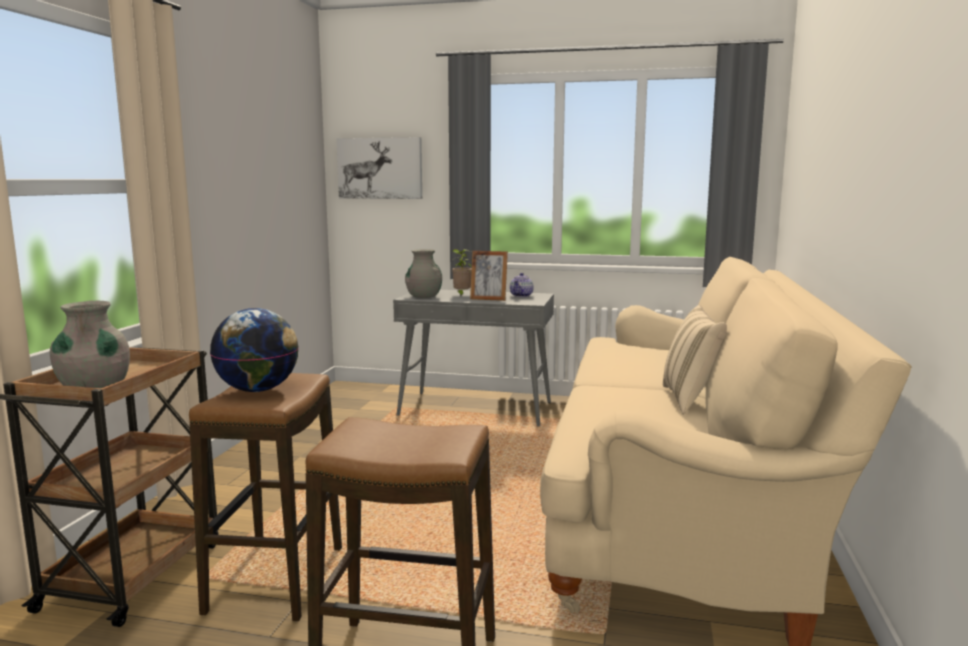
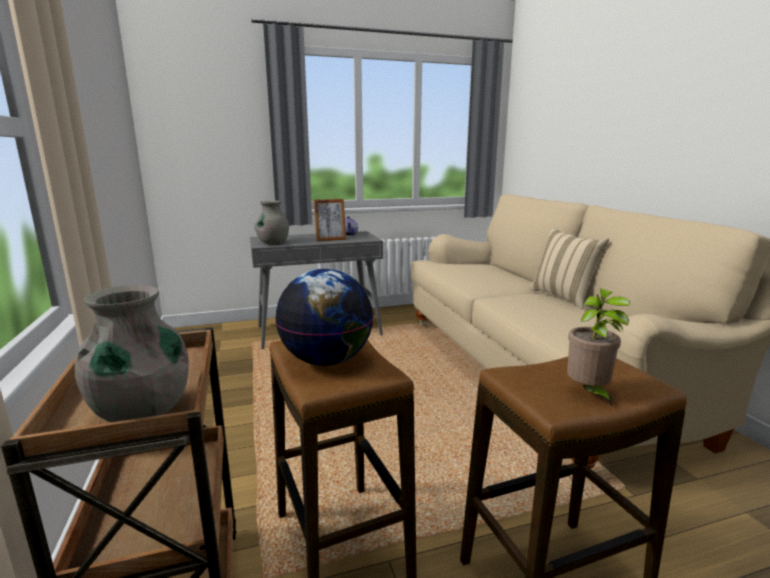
camera: 30 degrees left, 5 degrees up
picture [336,137,422,199] -> none
potted plant [452,249,472,297] -> potted plant moved to [567,289,630,408]

